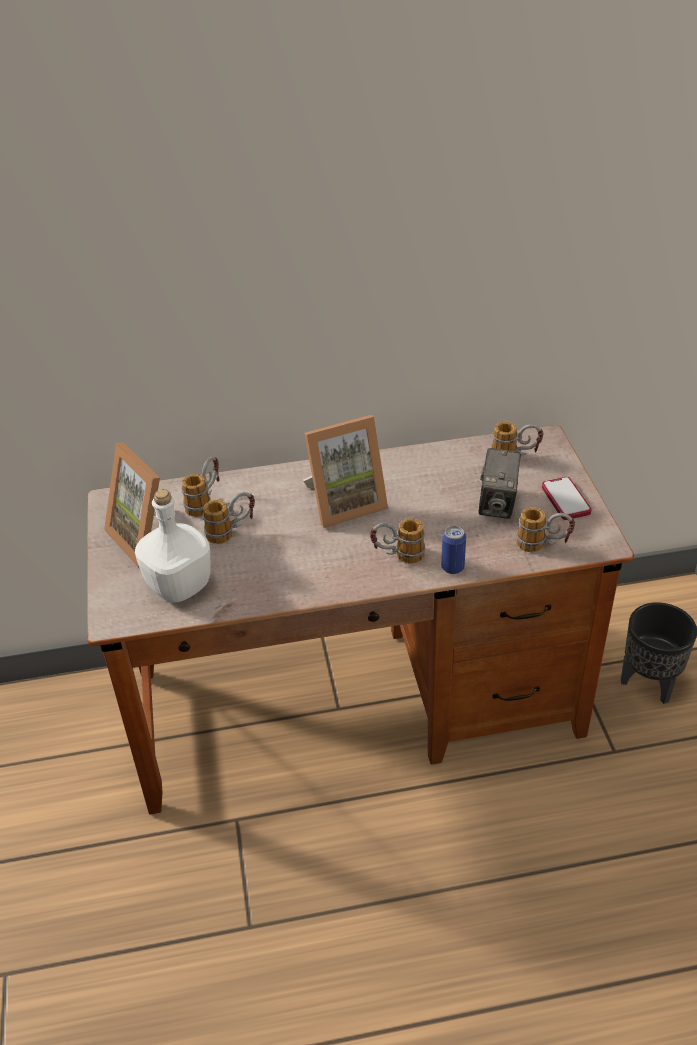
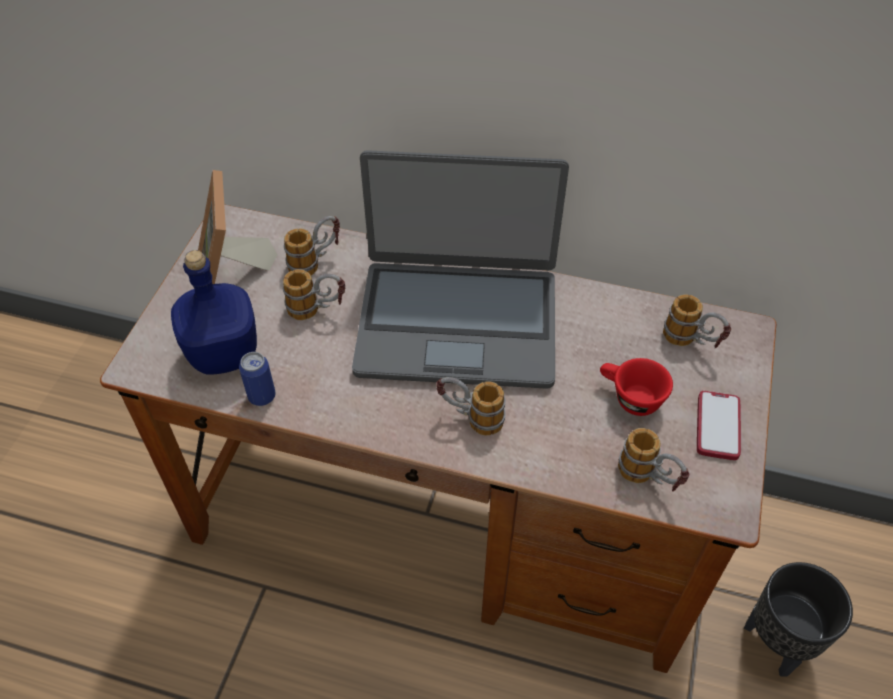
camera: 25 degrees right, 10 degrees up
white bottle [135,489,211,602] -> blue bottle [171,250,257,375]
picture frame [303,415,388,528] -> laptop [352,150,569,389]
can [441,526,466,574] -> can moved to [239,352,276,406]
camera [478,448,521,519] -> red cup [600,358,673,416]

